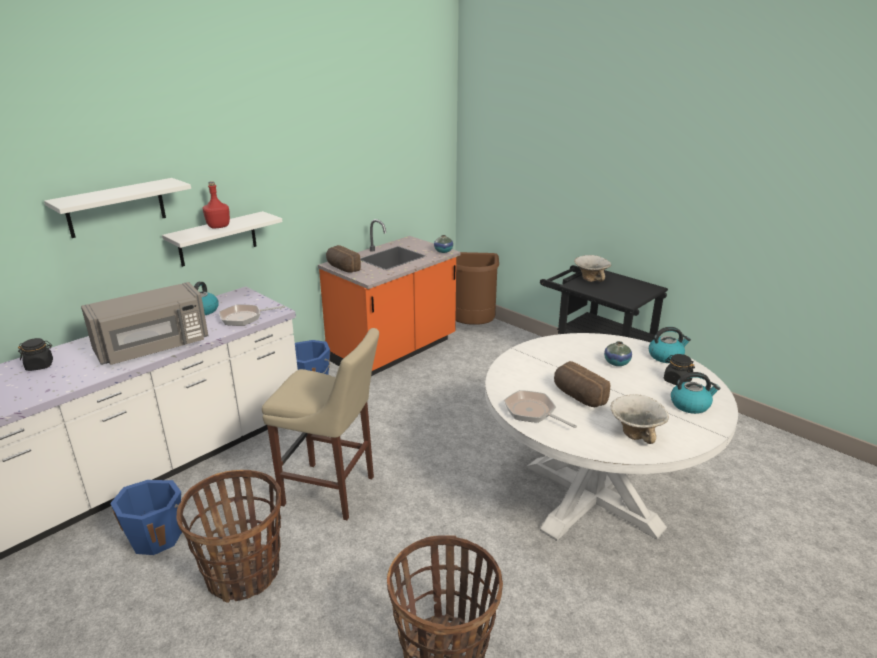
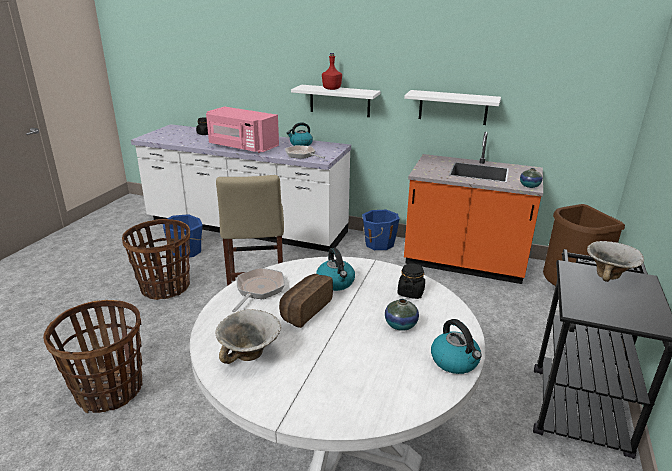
camera: 65 degrees right, 0 degrees up
white shelf [44,178,191,238] -> white shelf moved to [404,90,501,125]
grey microwave [81,282,209,365] -> pink microwave [206,106,279,153]
bread [326,245,361,273] -> none
black jar [664,354,695,385] -> black jar moved to [397,263,425,299]
kettle [671,372,720,414] -> kettle moved to [316,248,355,291]

